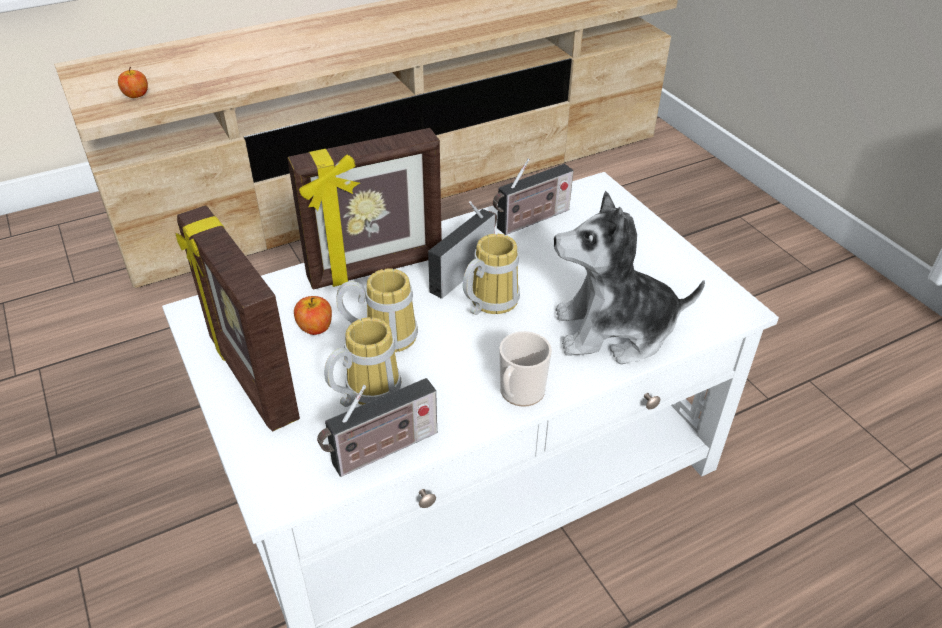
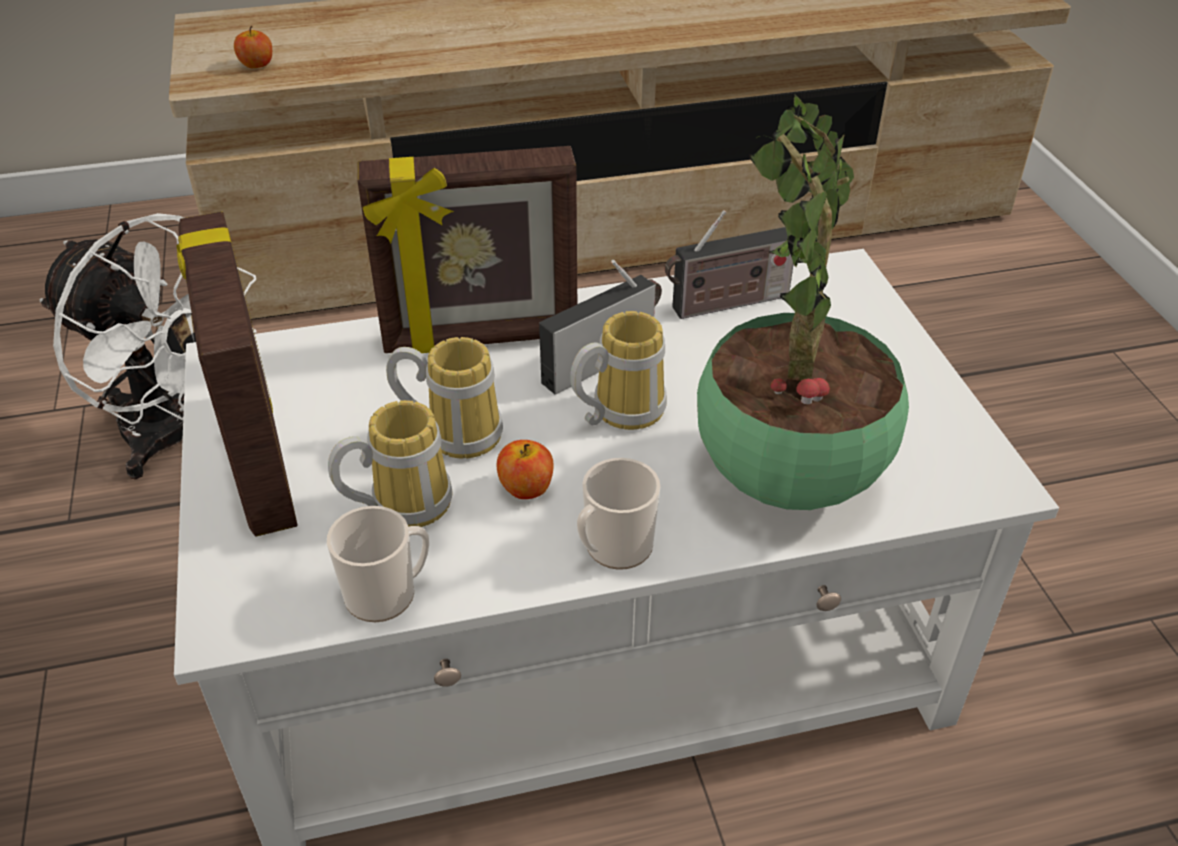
camera: 15 degrees right, 0 degrees up
apple [294,296,332,335] -> apple moved to [497,440,554,499]
radio [317,378,437,477] -> mug [327,506,429,622]
plush toy [554,191,705,364] -> potted plant [697,95,909,510]
none -> white fan [40,213,257,480]

